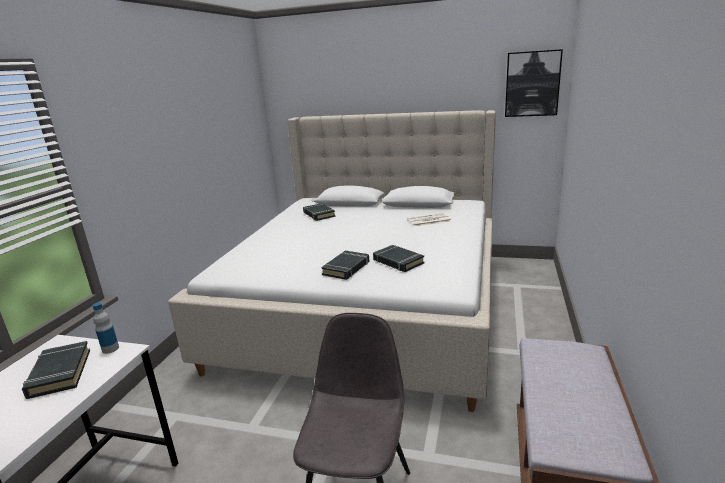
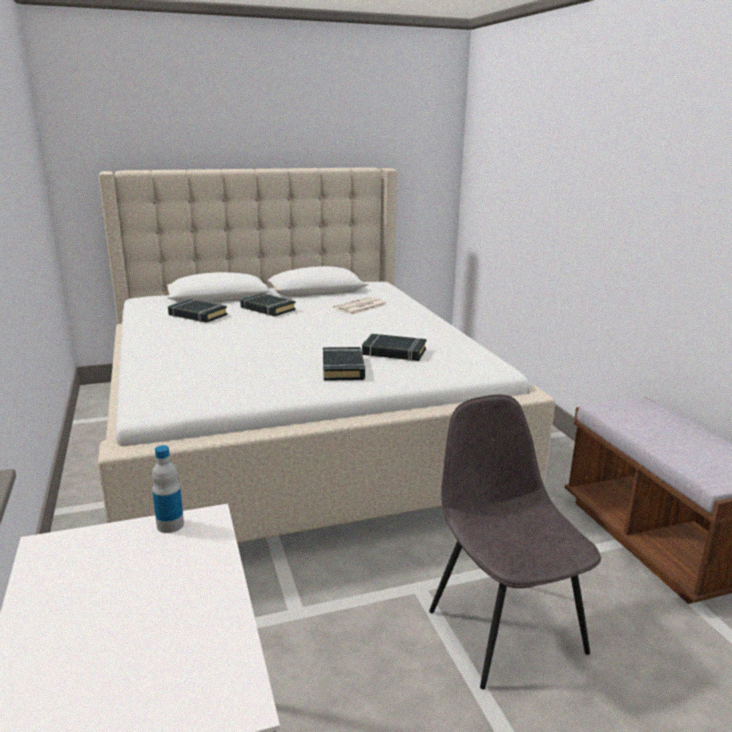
camera: 35 degrees left, 0 degrees up
black book [22,341,90,399] -> black book moved to [240,293,296,316]
picture [505,49,563,117] -> none

